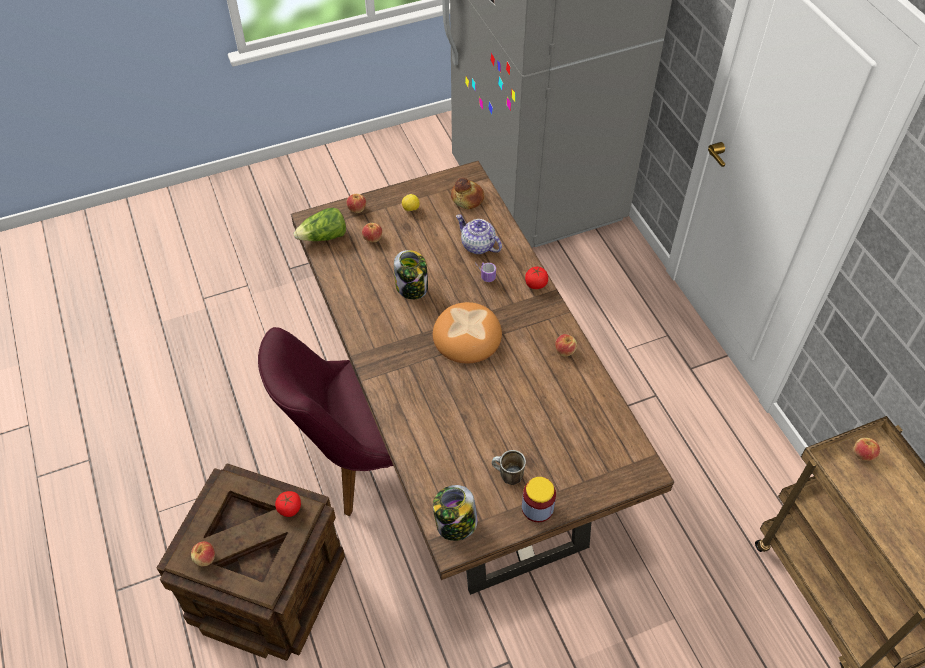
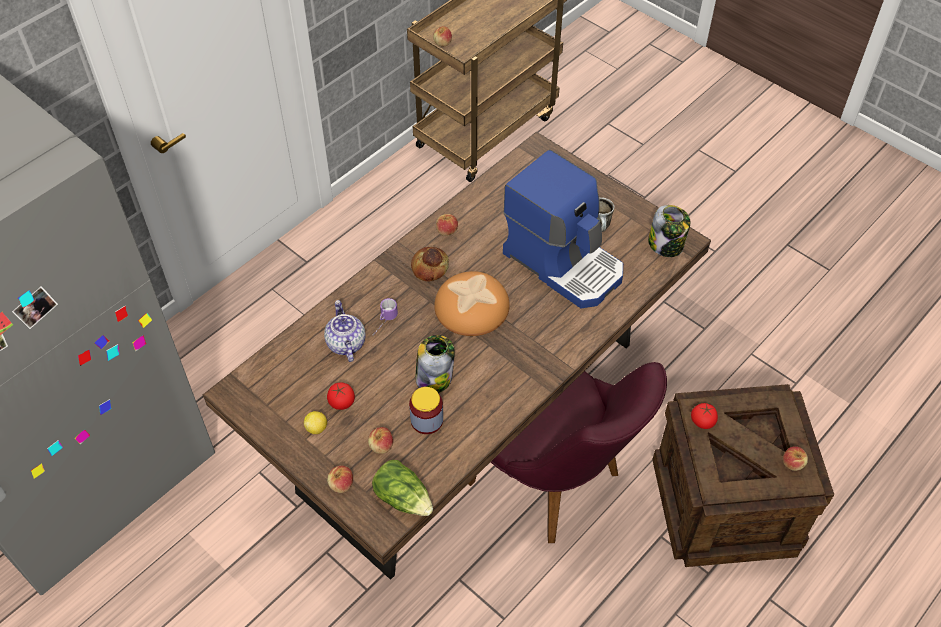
camera: 115 degrees left, 0 degrees up
bread [451,177,484,209] -> bread moved to [411,247,449,282]
teapot [456,214,502,254] -> teapot turned 150 degrees clockwise [324,300,366,362]
jar [522,477,556,522] -> jar moved to [409,387,443,434]
tomato [525,267,548,289] -> tomato moved to [327,382,355,410]
none -> coffee machine [503,149,623,308]

